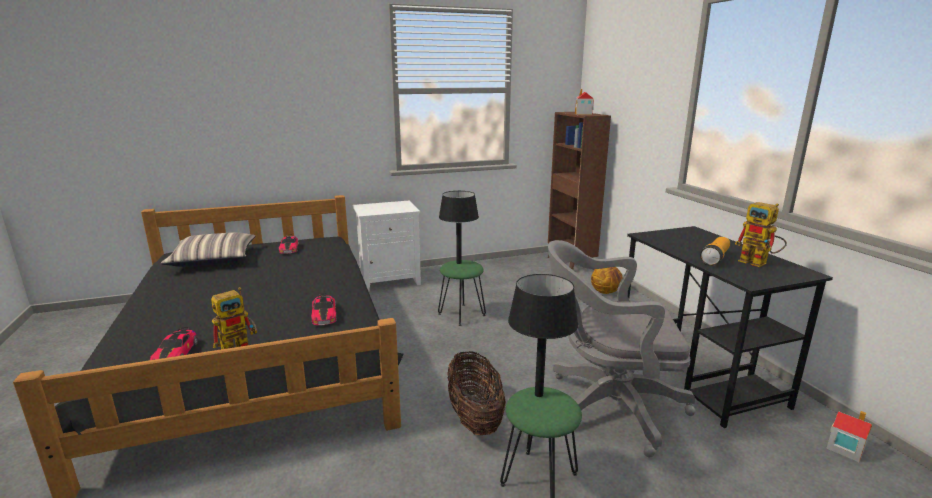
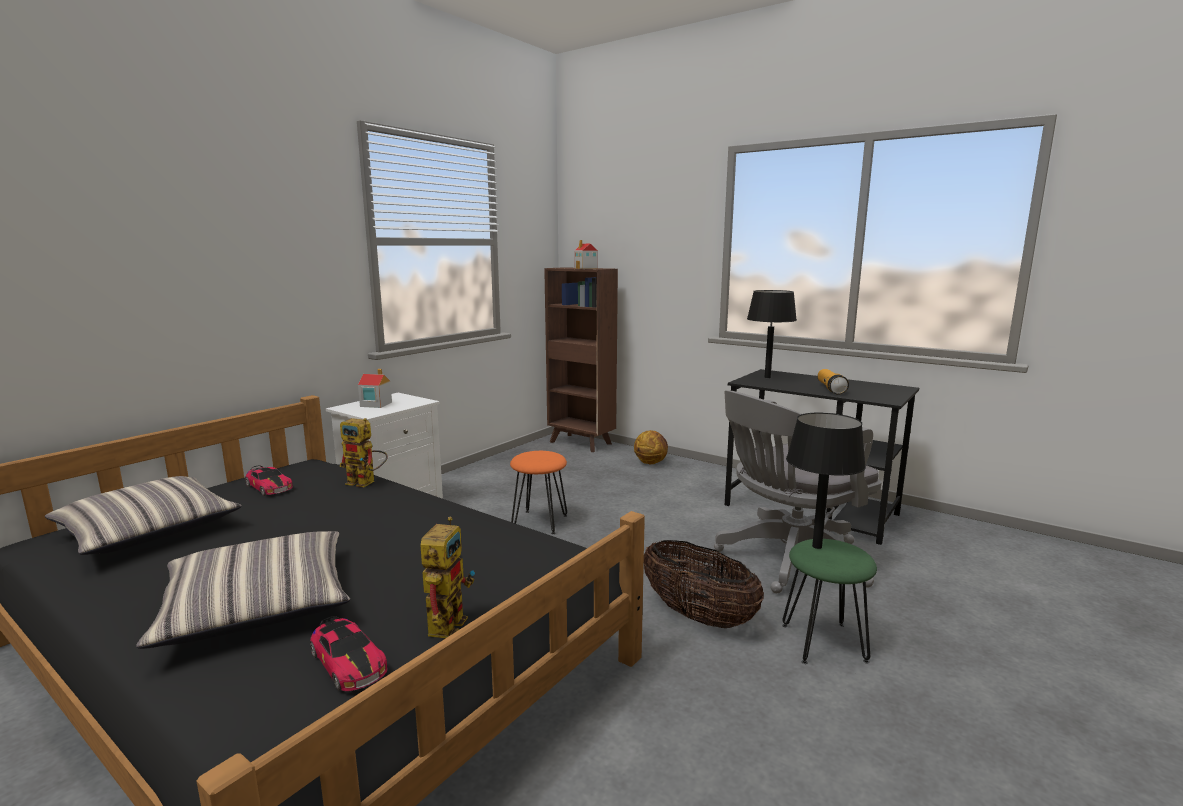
camera: 35 degrees left, 5 degrees down
toy car [311,293,337,325] -> none
green stool [438,260,486,326] -> orange stool [510,451,567,534]
black table lamp [439,191,479,264] -> black table lamp moved to [747,290,797,378]
toy robot [735,202,787,267] -> toy robot moved to [339,418,388,487]
toy house [826,411,872,462] -> toy house moved to [358,369,392,408]
none -> pillow [136,531,350,649]

